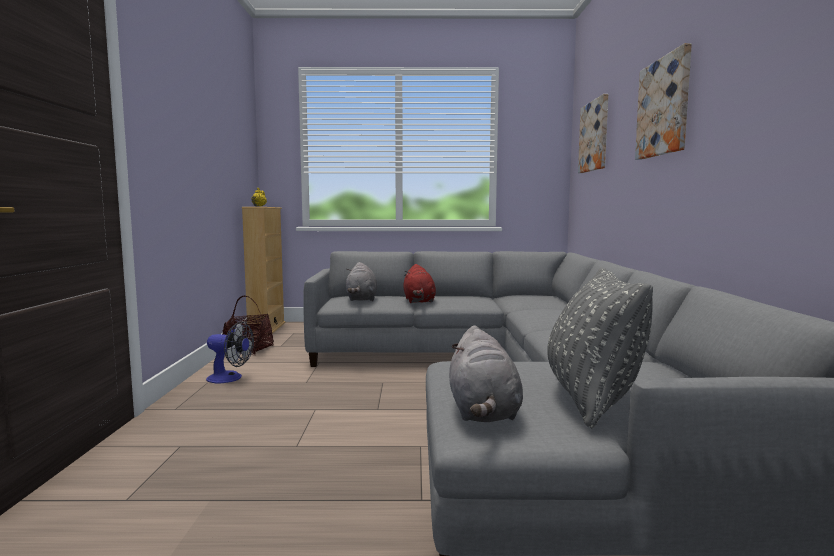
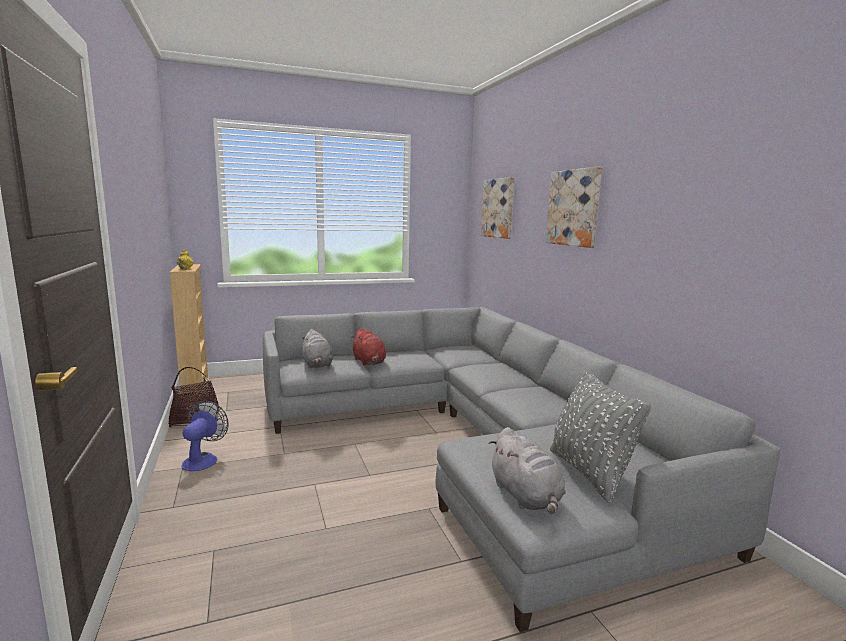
camera: 20 degrees left, 5 degrees up
fan [206,322,254,384] -> fan turned 75 degrees counterclockwise [181,401,229,471]

